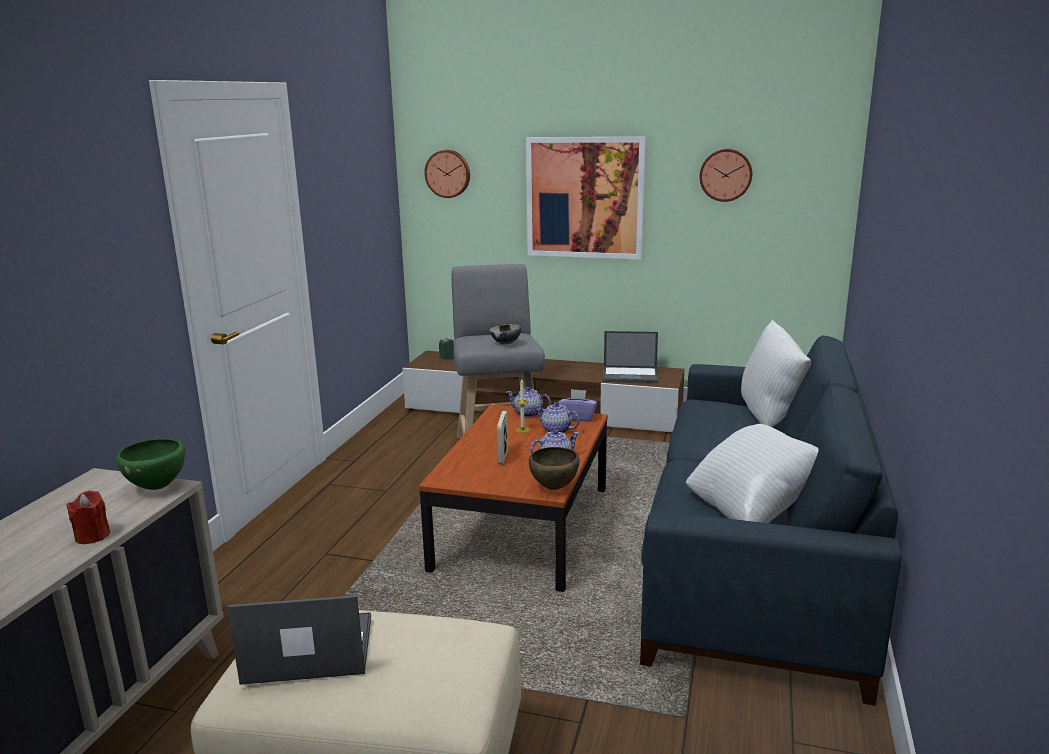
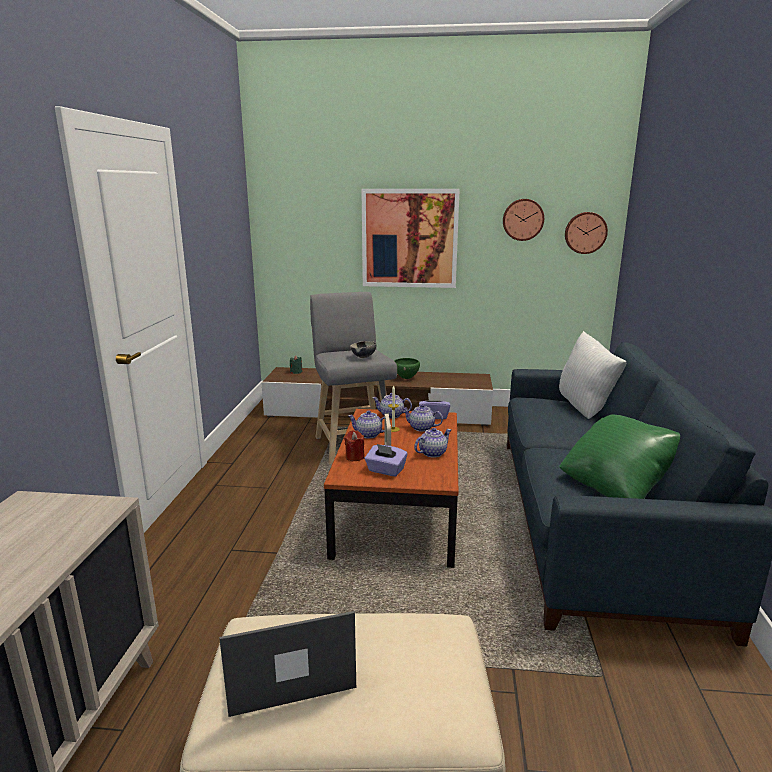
camera: 10 degrees left, 0 degrees up
red candle [66,491,110,544] -> red candle moved to [344,430,365,461]
green bowl [116,439,185,490] -> green bowl moved to [395,358,420,379]
wall clock [424,150,470,198] -> wall clock moved to [565,212,608,254]
brown bowl [529,447,579,490] -> none
laptop [603,331,658,383] -> none
white pillow [686,424,818,523] -> green pillow [559,414,680,499]
none -> teapot [348,411,385,439]
none -> purple tissue box [365,444,407,477]

